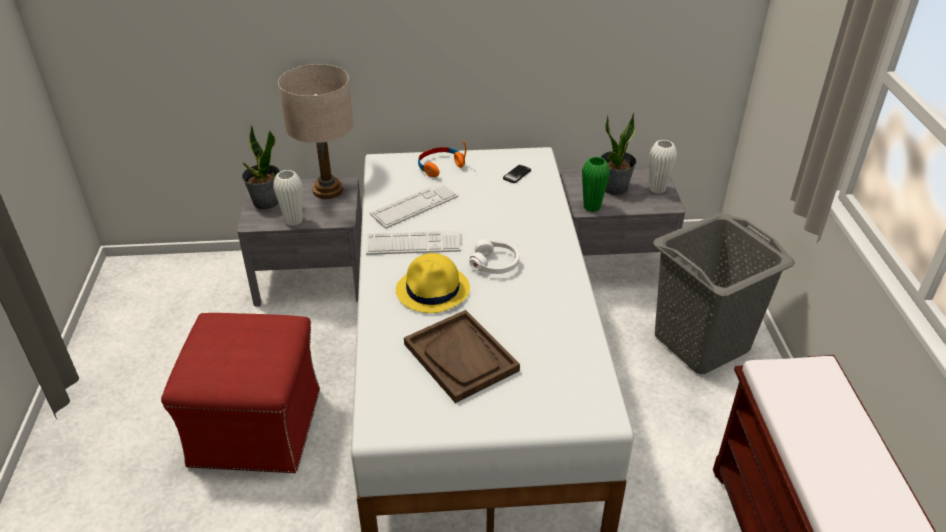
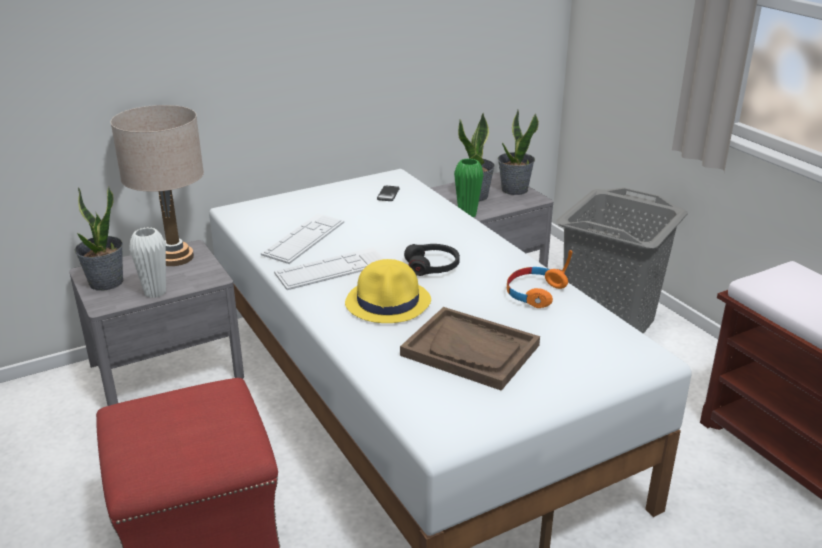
camera: 25 degrees left, 10 degrees down
orange headphones [418,141,467,177] -> orange headphones moved to [507,250,572,308]
white headphones [469,239,519,274] -> black headphones [404,244,460,276]
white vase [649,140,677,194] -> potted plant [498,110,539,195]

